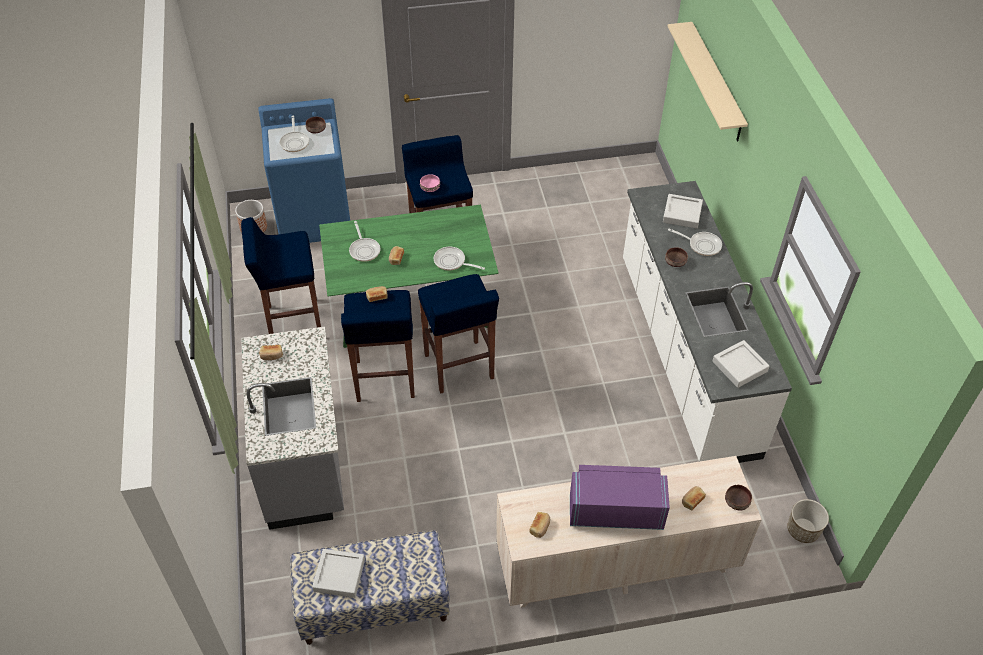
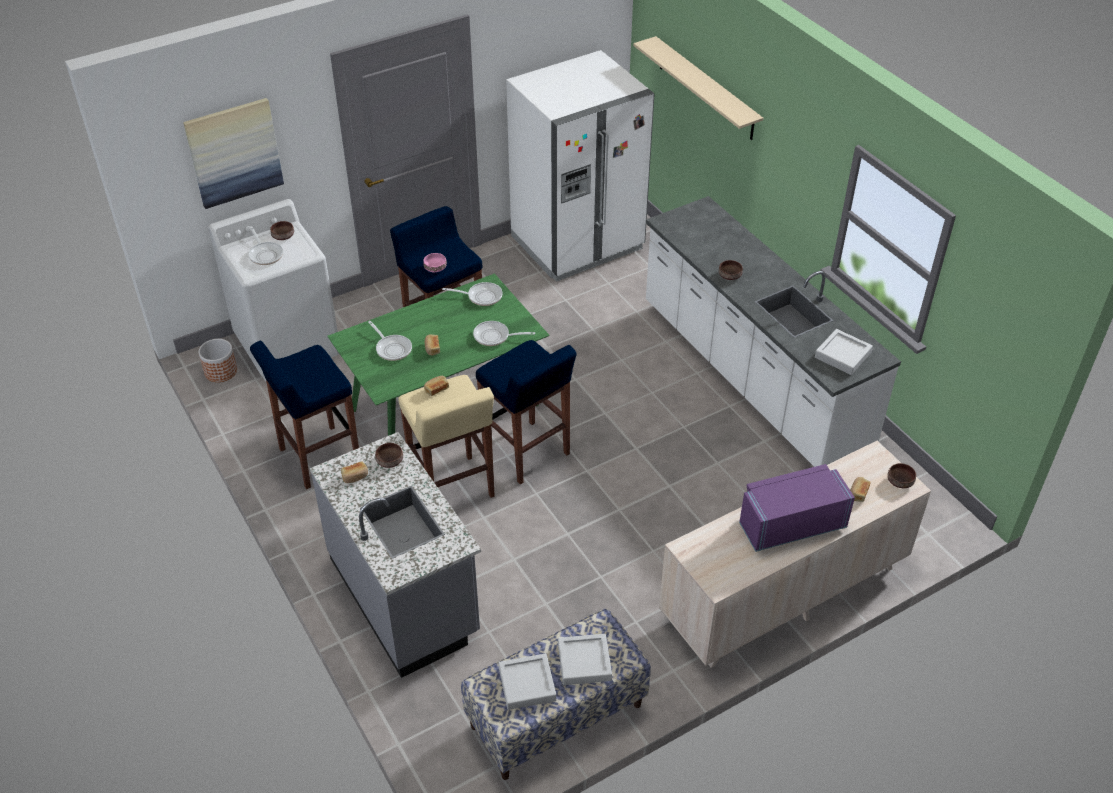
camera: 20 degrees left, 5 degrees down
blue washing machine [258,98,350,243] -> white washing machine [208,199,339,381]
blue stool [341,290,415,402] -> beige stool [398,375,495,498]
bread [529,512,550,538] -> none
grey tray [663,194,703,229] -> grey tray moved to [558,634,612,685]
frying pan [668,229,722,256] -> frying pan moved to [442,282,502,306]
planter [787,499,829,543] -> none
none -> picture [183,98,284,209]
none -> brown bowl [375,443,403,468]
none -> white fridge [506,50,654,282]

